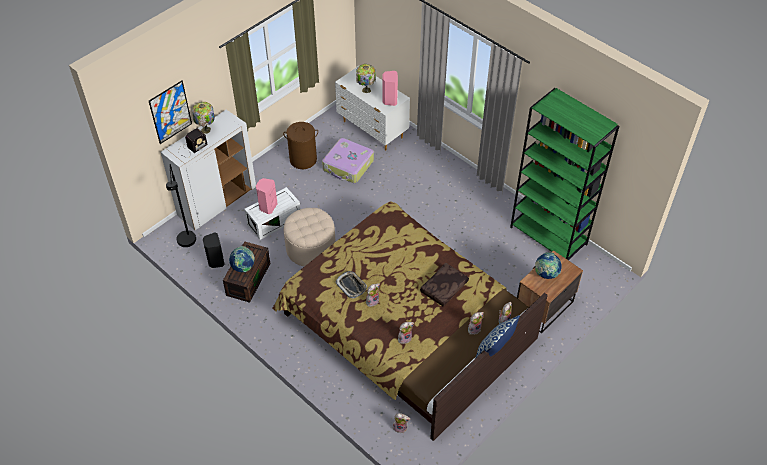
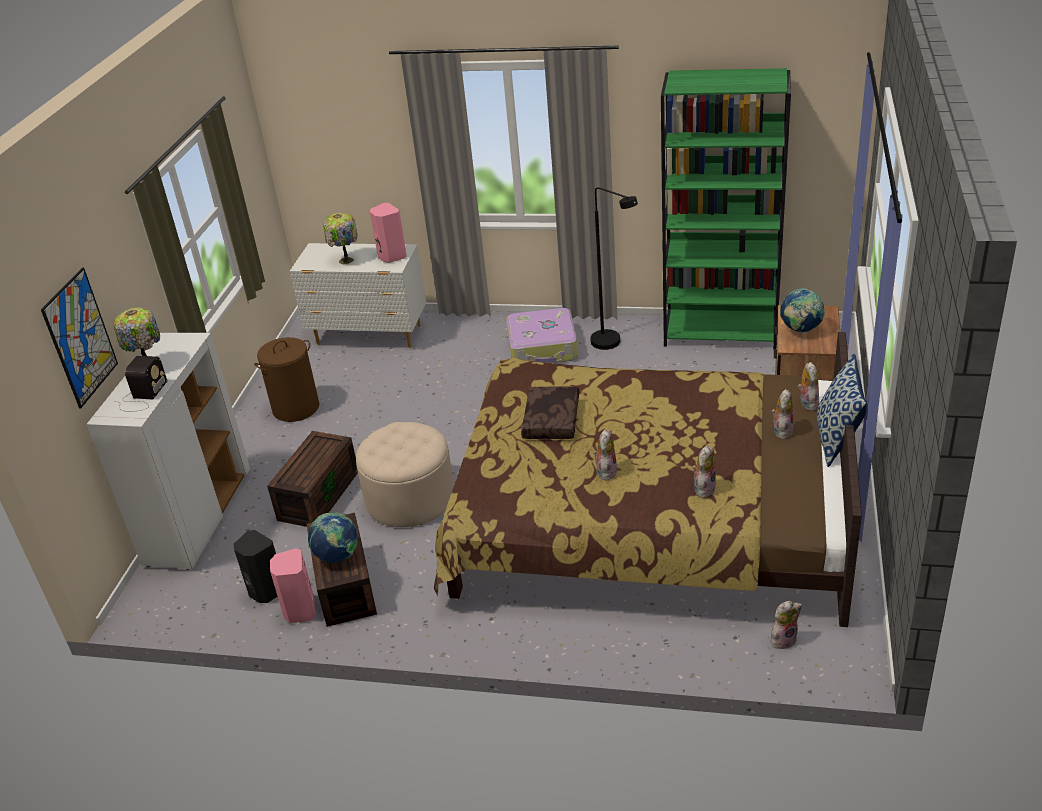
camera: 30 degrees left, 15 degrees down
black floor lamp [166,164,196,247] -> black floor lamp moved to [590,187,638,350]
white storage box [244,187,300,240] -> brown storage box [267,431,358,527]
pink speaker [256,178,278,214] -> pink speaker moved to [270,548,316,623]
suitcase [322,138,374,183] -> suitcase moved to [506,308,578,363]
tray [336,271,367,298] -> none
brown pillow [420,263,469,307] -> brown pillow moved to [521,386,579,439]

